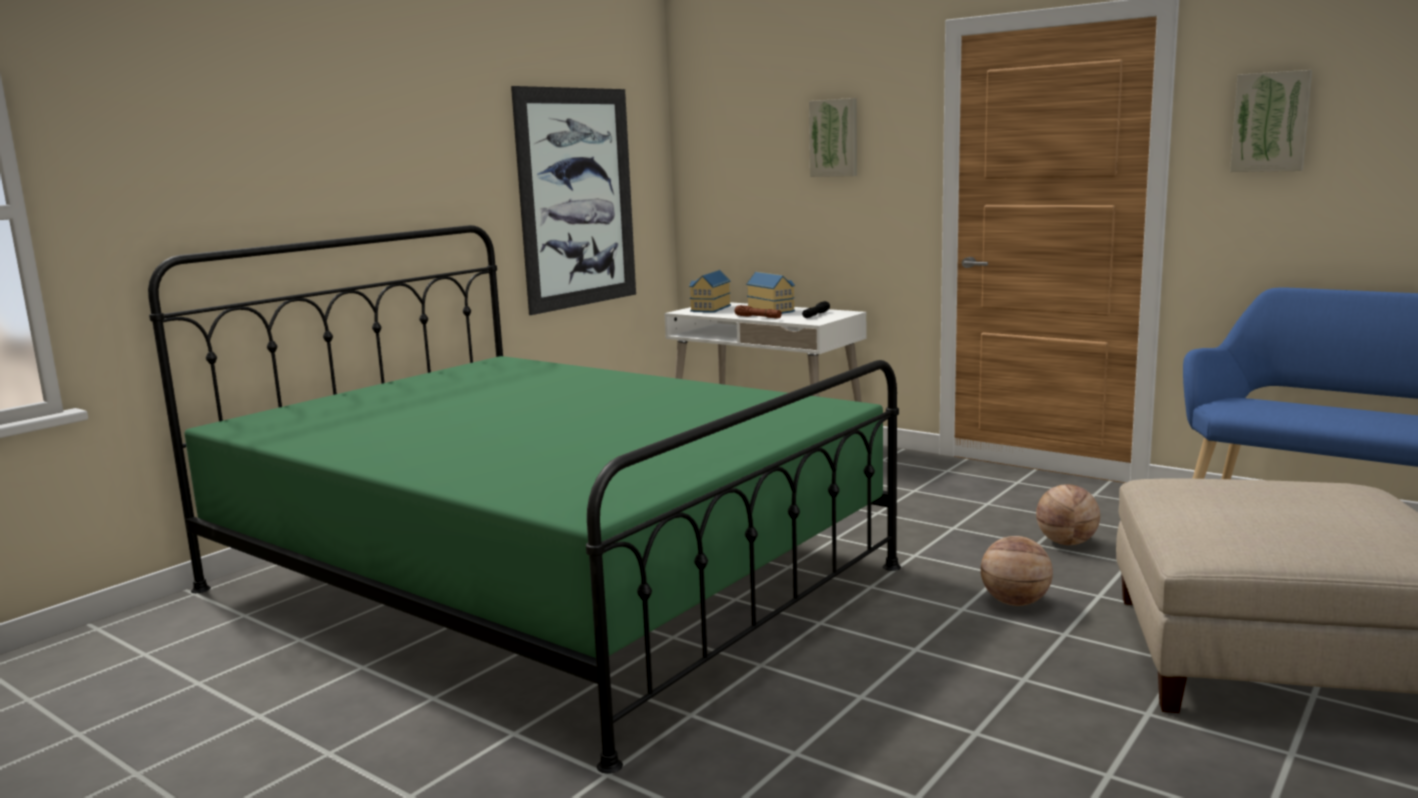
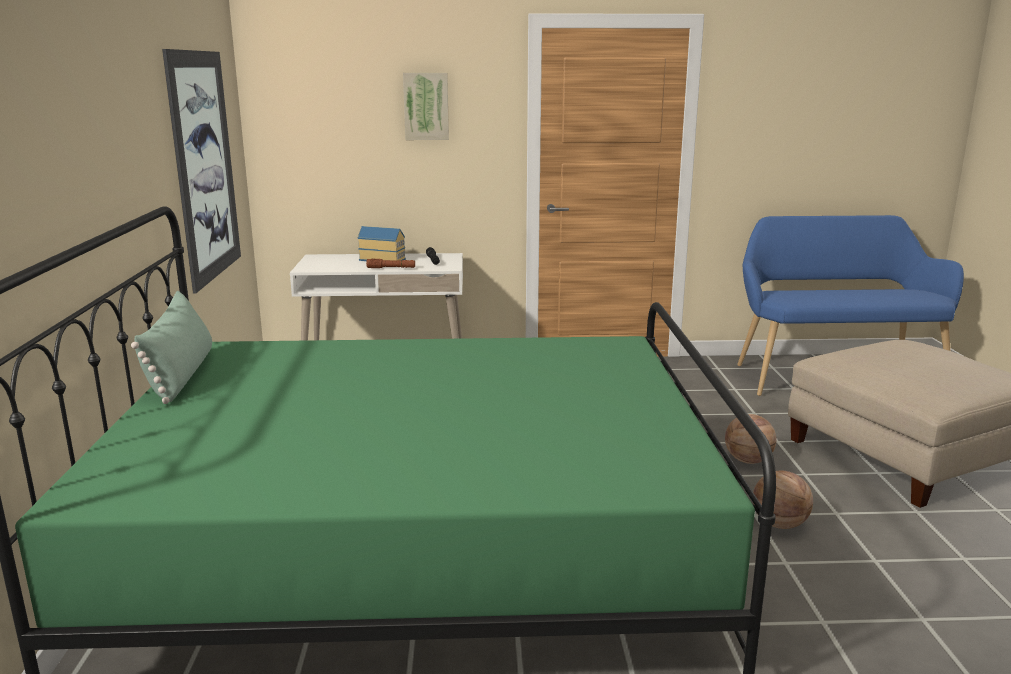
camera: 40 degrees left, 5 degrees up
toy house [689,270,731,313] -> none
basketball [1036,484,1100,545] -> basketball moved to [753,471,813,529]
picture [1230,70,1312,172] -> none
none -> green pillow [131,291,212,404]

